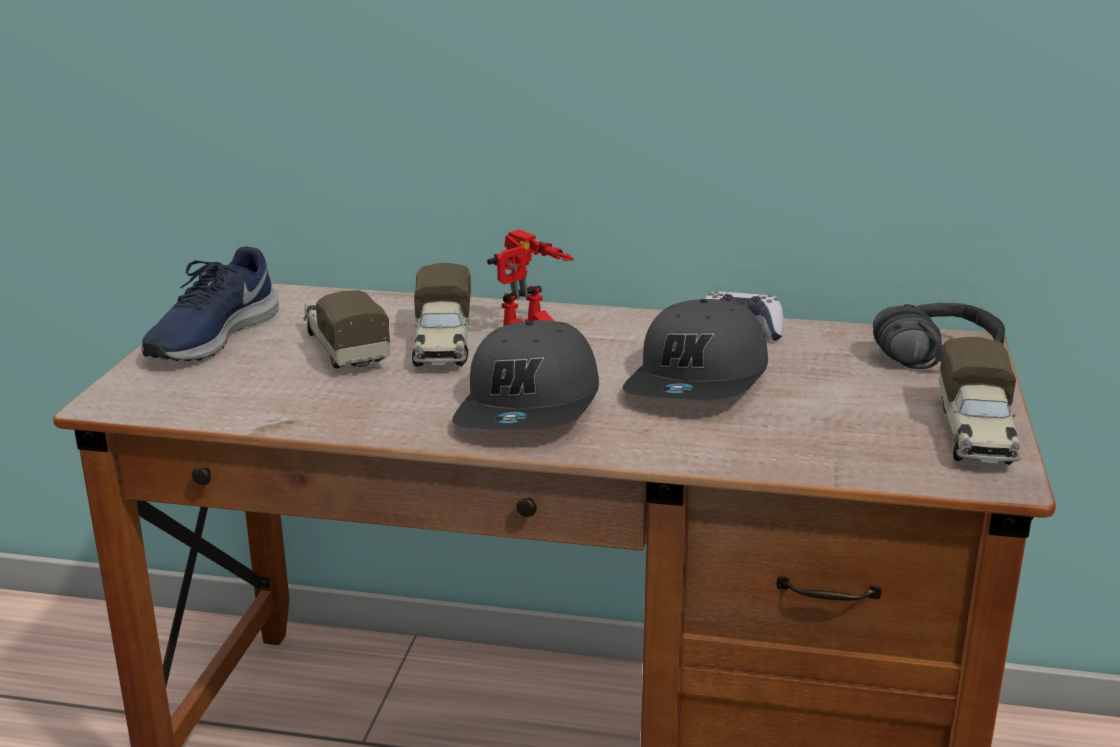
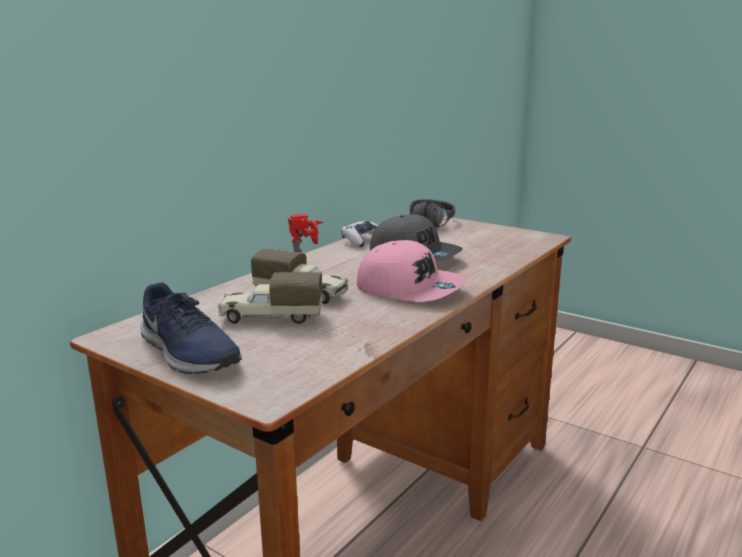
camera: 65 degrees left, 5 degrees down
grey cap [452,320,599,429] -> pink cap [357,240,467,302]
toy truck [939,337,1021,465] -> none

